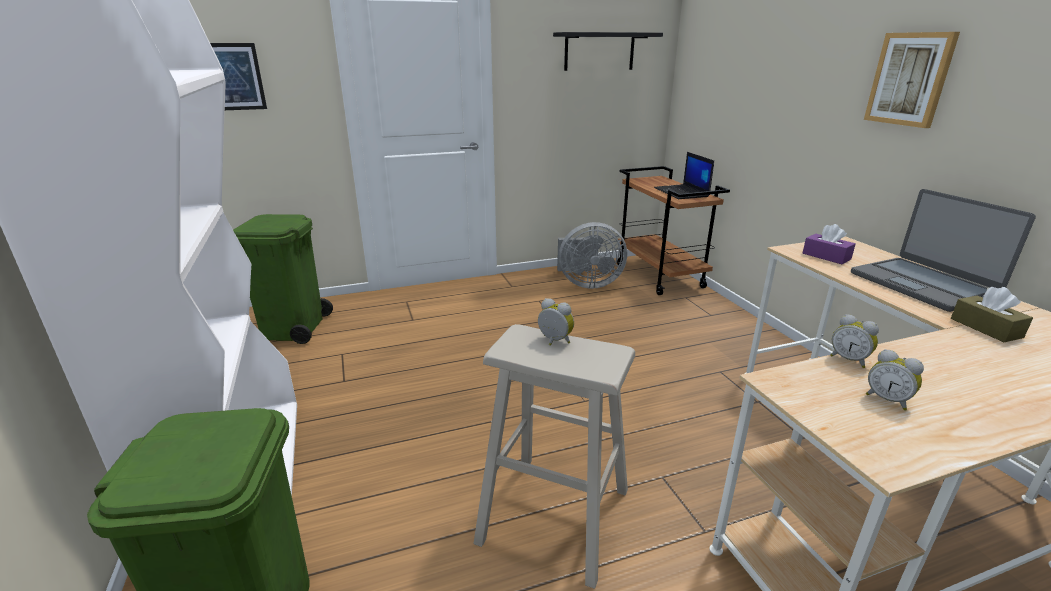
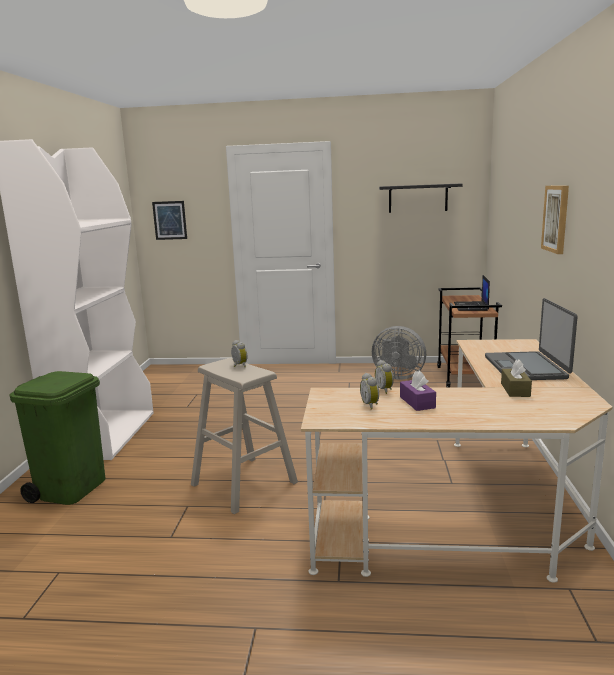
camera: 25 degrees right, 10 degrees down
green trash can [233,214,333,344] -> none
purple tissue box [803,224,856,264] -> purple tissue box moved to [400,371,436,411]

